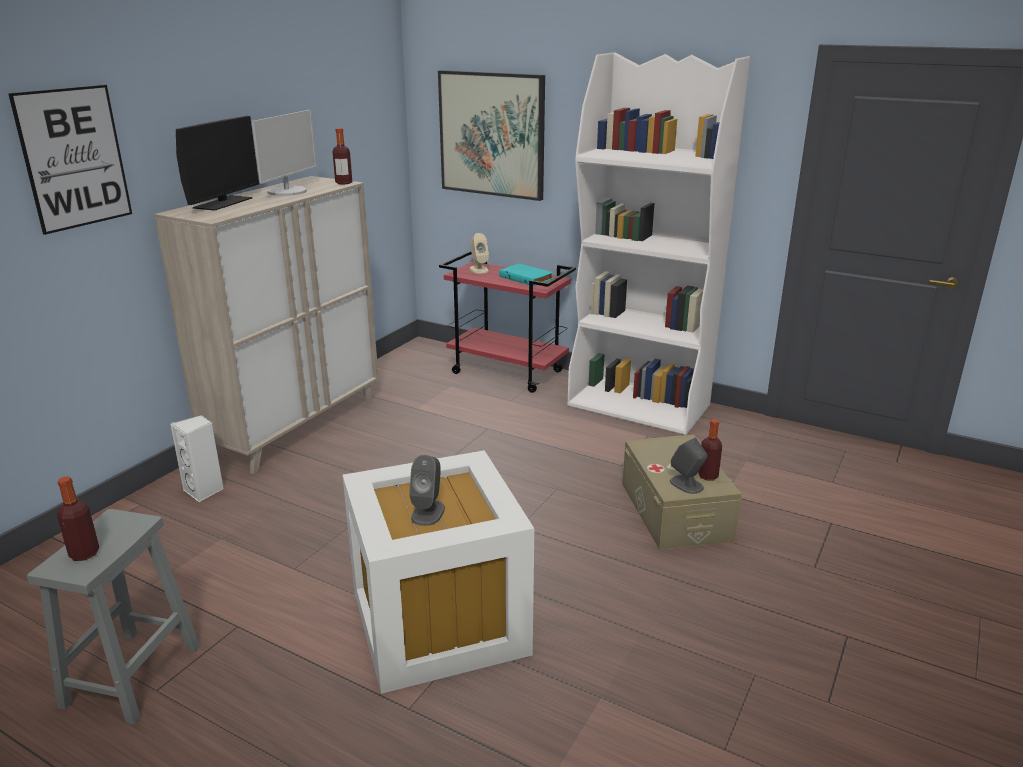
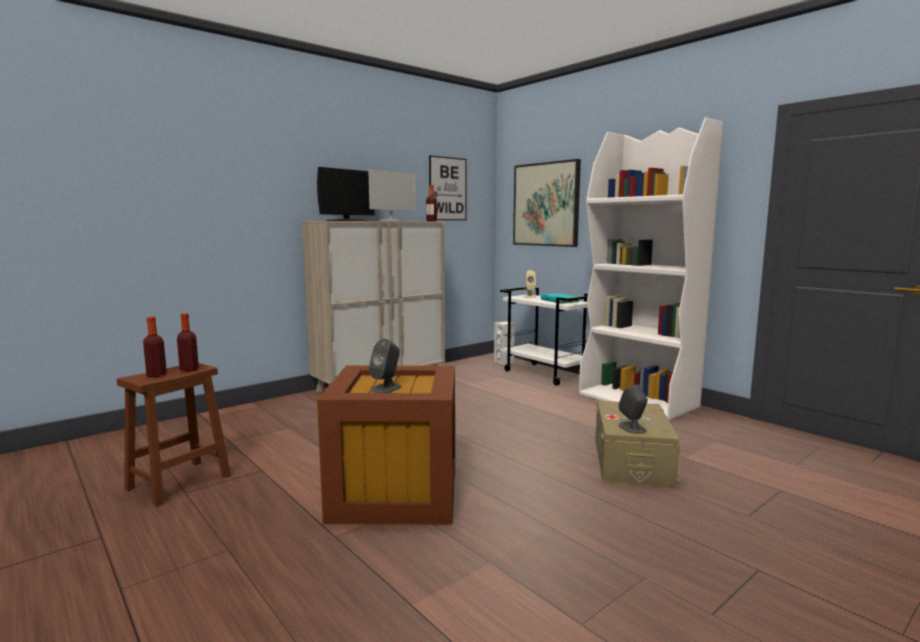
camera: 20 degrees right, 15 degrees down
picture [8,85,132,235] -> picture moved to [429,155,467,220]
grey stool [27,509,200,725] -> brown stool [117,363,231,507]
white speaker [170,415,224,502] -> white speaker moved to [494,321,515,364]
white storage box [342,450,534,694] -> brown storage box [317,365,455,525]
red cart [439,251,576,393] -> white cart [500,287,588,386]
bottle [698,419,722,480] -> bottle moved to [177,313,199,372]

